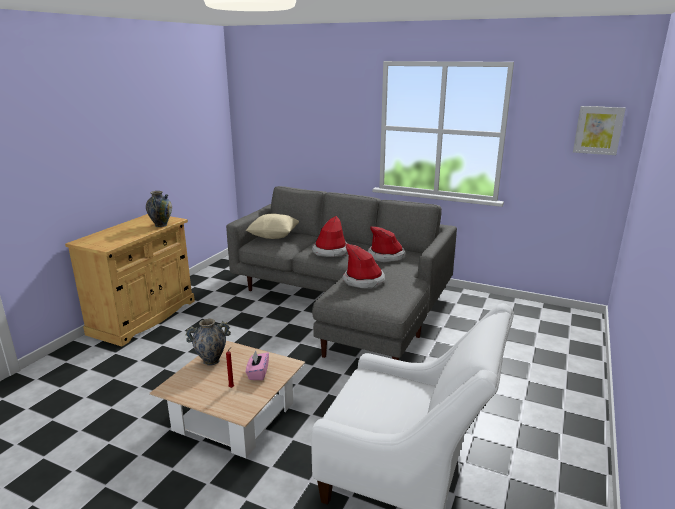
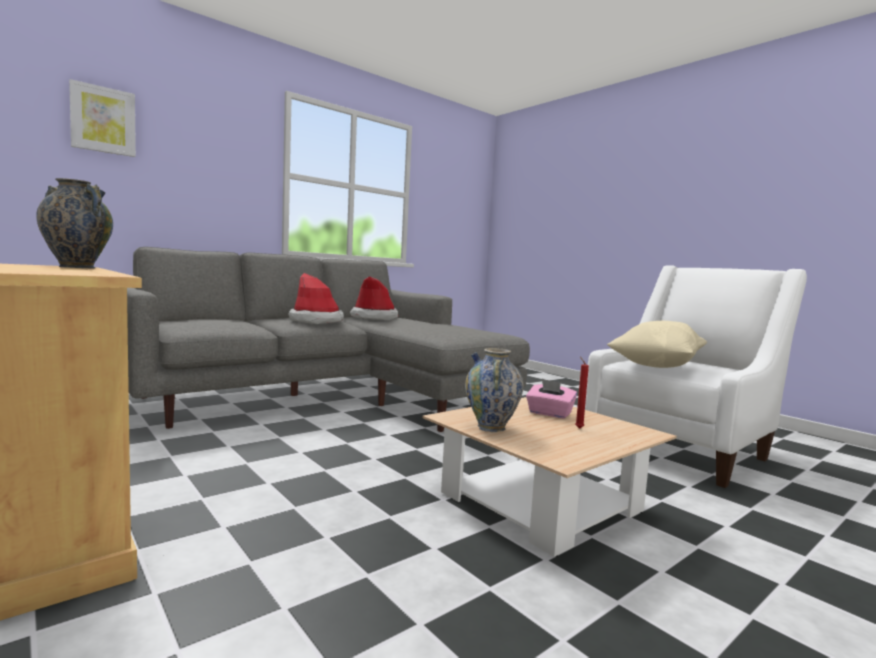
camera: 65 degrees left, 15 degrees down
beige pillow [246,214,299,239] -> beige pillow moved to [607,321,707,368]
hat [343,243,385,289] -> none
picture [573,106,626,155] -> picture moved to [69,79,136,157]

